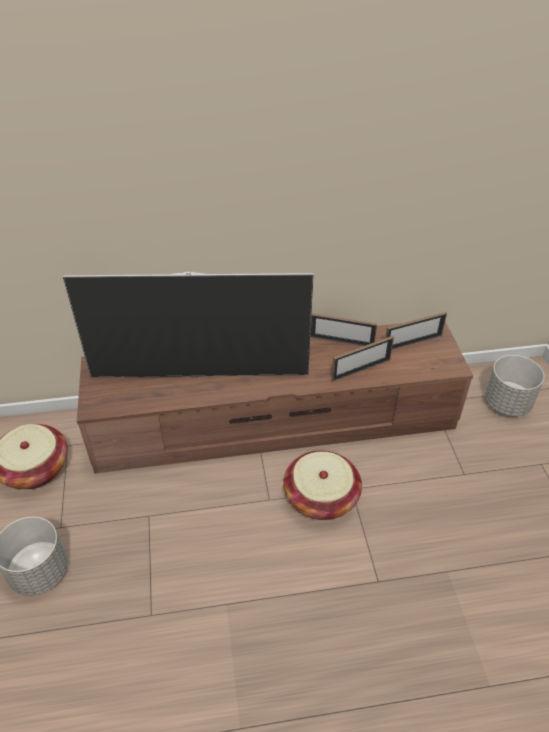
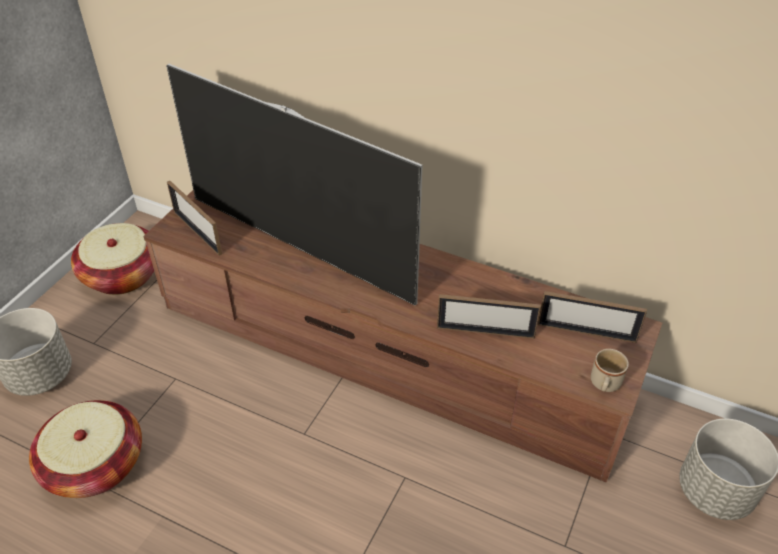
camera: 35 degrees right, 0 degrees up
basket [283,450,362,520] -> basket moved to [29,400,142,498]
picture frame [310,313,377,346] -> picture frame moved to [167,181,222,256]
none -> beige mug [591,349,629,392]

